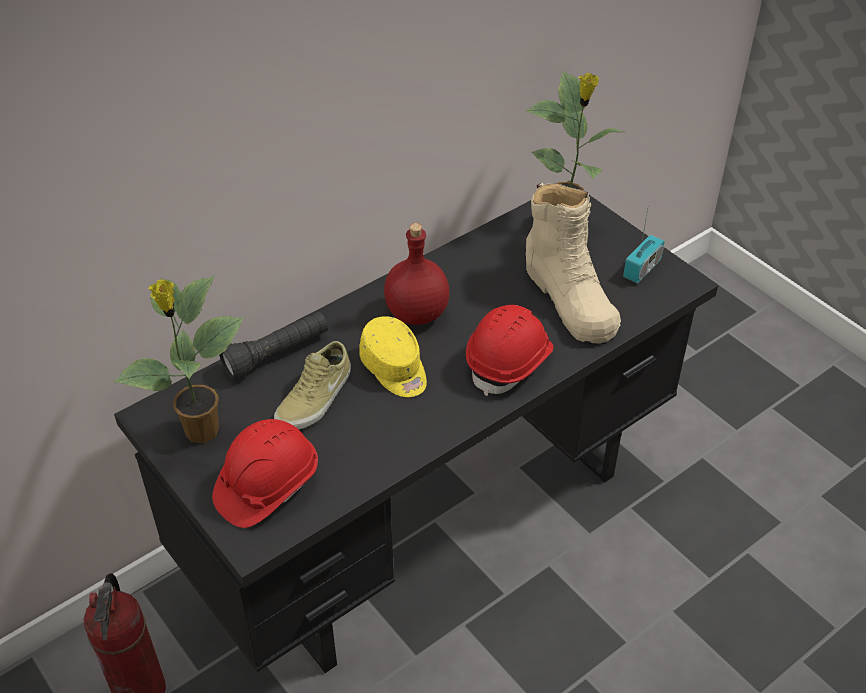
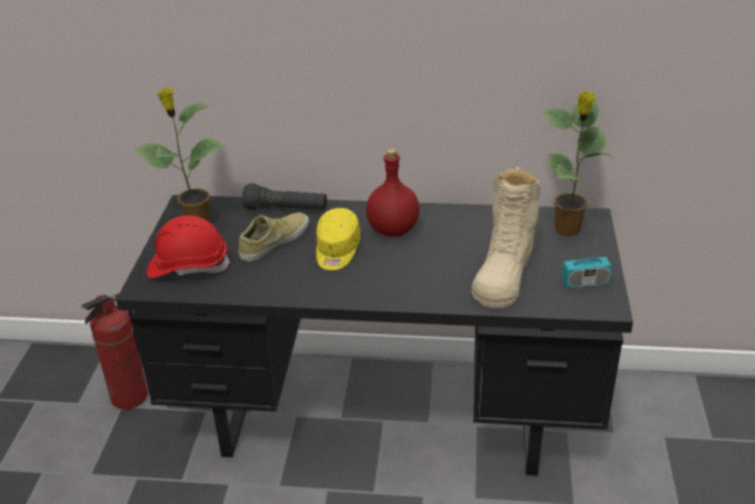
camera: 45 degrees right, 10 degrees down
beige shoe [274,341,351,429] -> beige shoe turned 150 degrees clockwise [238,212,309,262]
red hard hat [466,305,554,396] -> none

